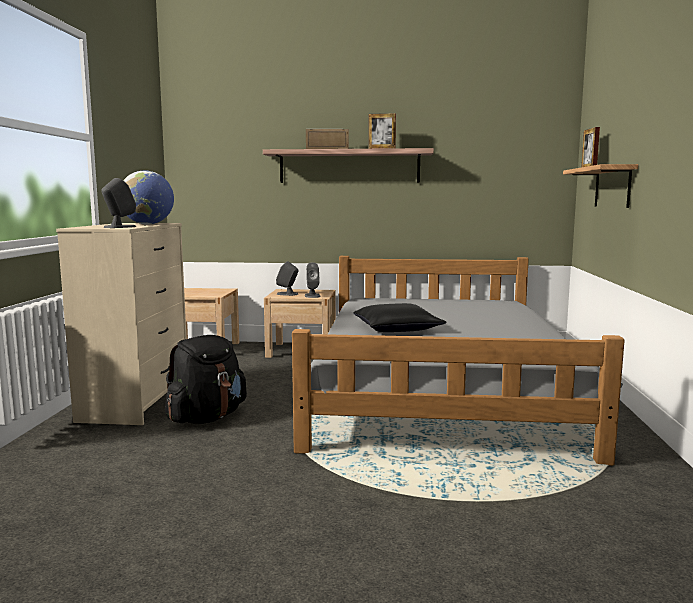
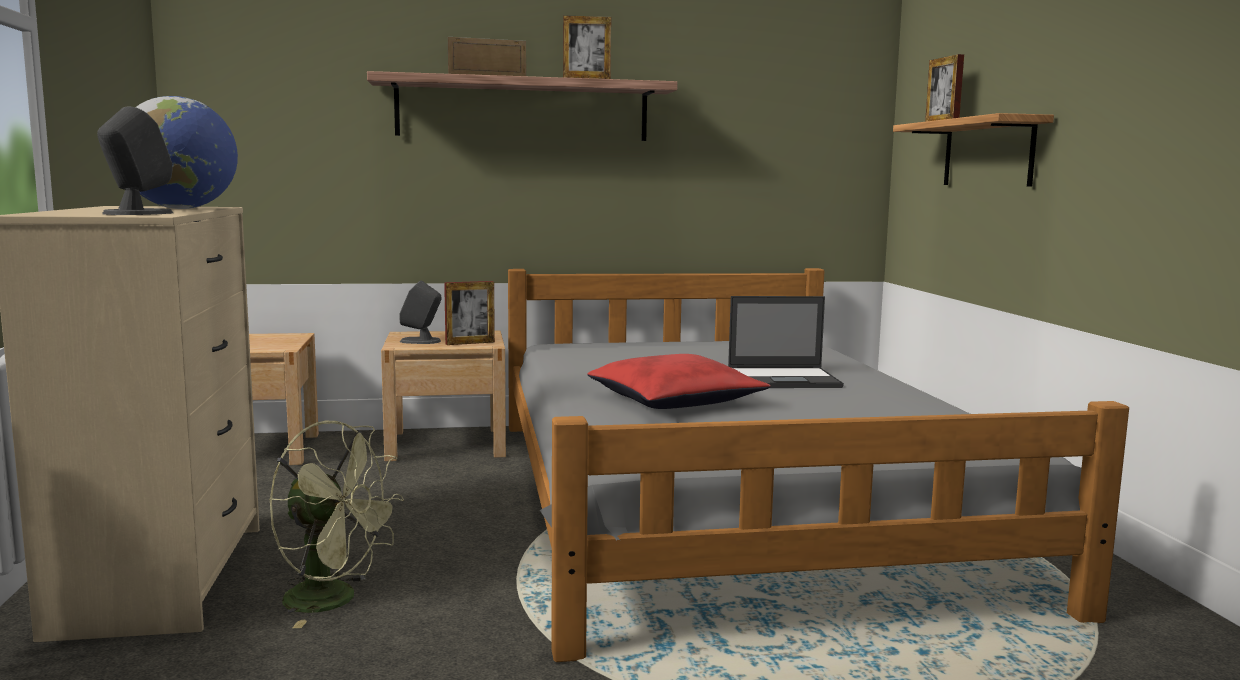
camera: 15 degrees left, 0 degrees up
black backpack [165,335,247,424] -> green fan [269,421,404,628]
grey speaker [305,262,320,298] -> picture frame [444,281,495,345]
black pillow [353,303,447,332] -> red pillow [588,354,771,409]
none -> laptop [728,296,844,388]

